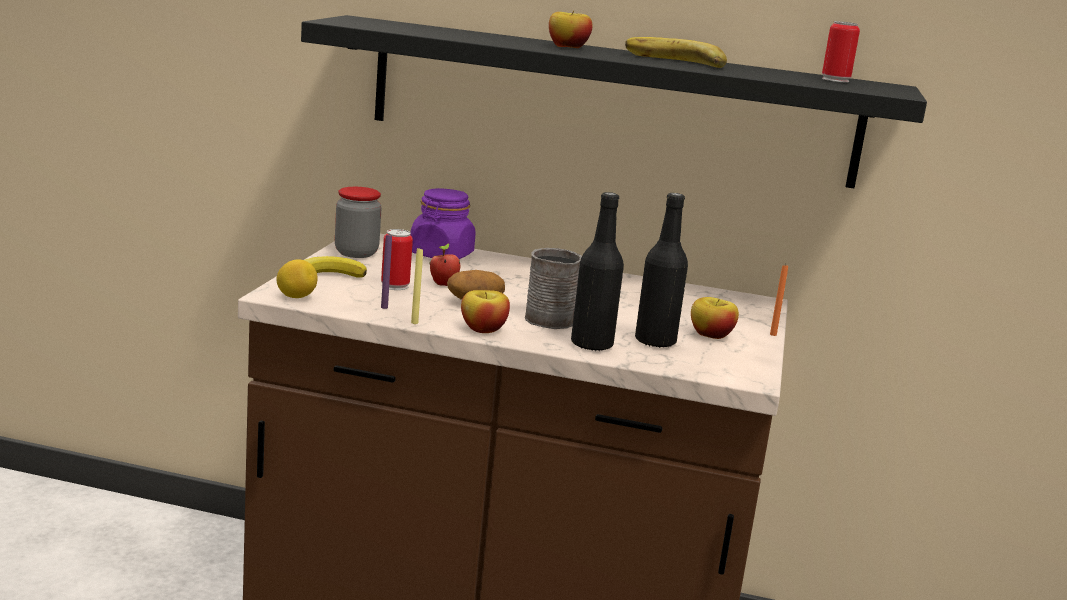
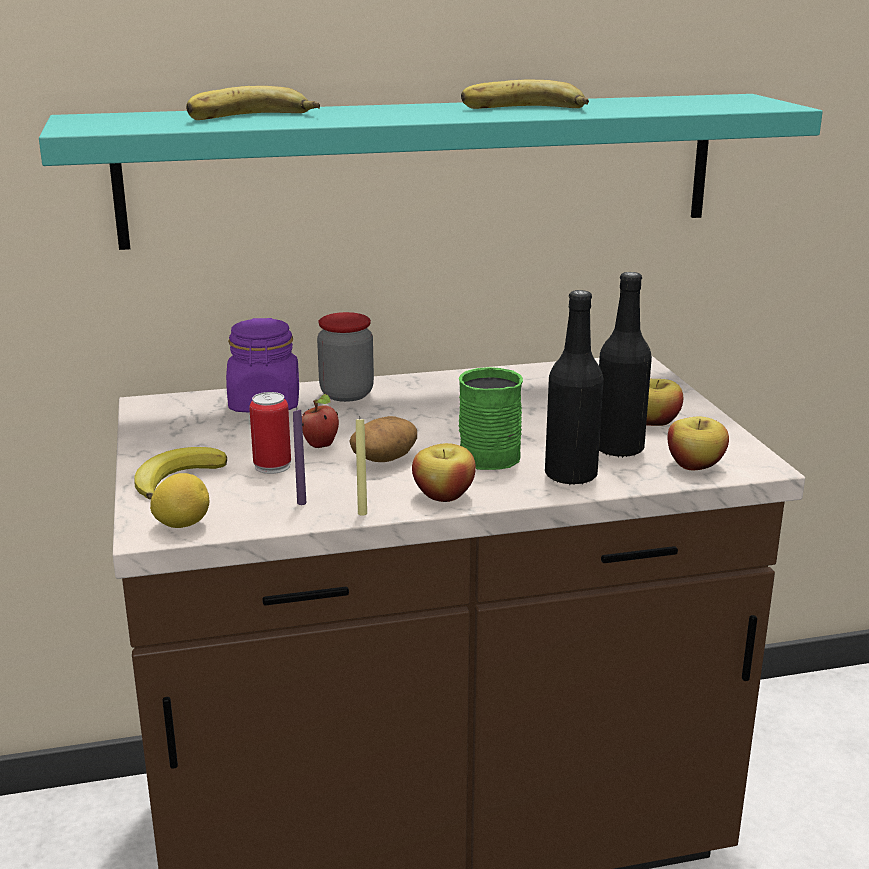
camera: 25 degrees left, 5 degrees up
black shelf [301,15,927,189] -> turquoise shelf [39,94,823,250]
jar [335,187,382,258] -> jar moved to [317,312,374,402]
grey mug [525,248,582,329] -> green mug [459,367,523,470]
apple [549,10,593,48] -> apple moved to [668,417,729,470]
orange candle [770,264,788,336] -> none
can [822,21,860,82] -> none
none -> banana [186,86,320,120]

